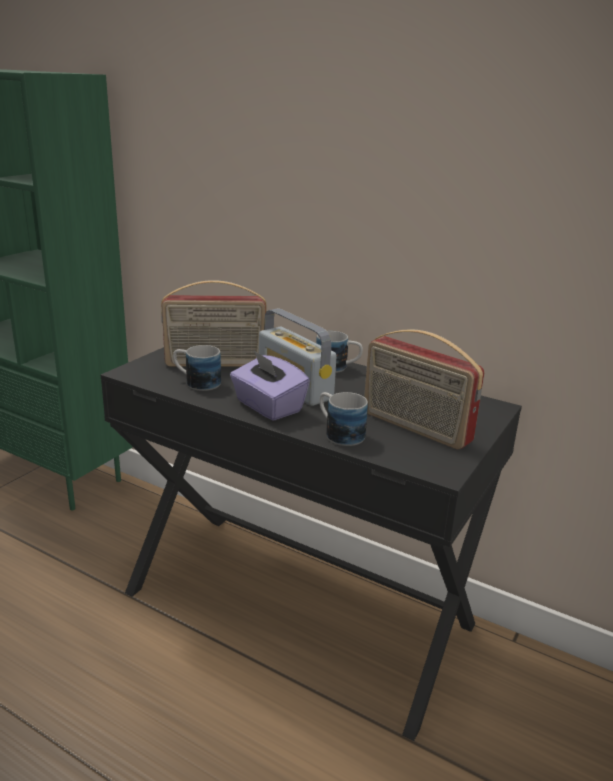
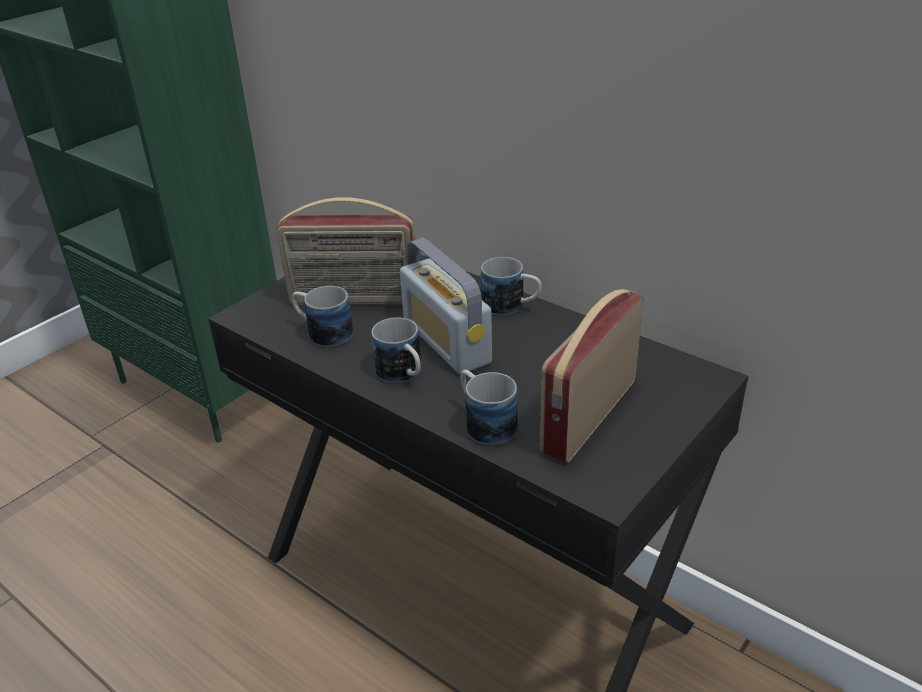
camera: 10 degrees right, 10 degrees up
purple tissue box [230,350,310,421] -> mug [371,317,421,383]
radio [364,329,484,450] -> radio turned 75 degrees clockwise [540,289,643,463]

